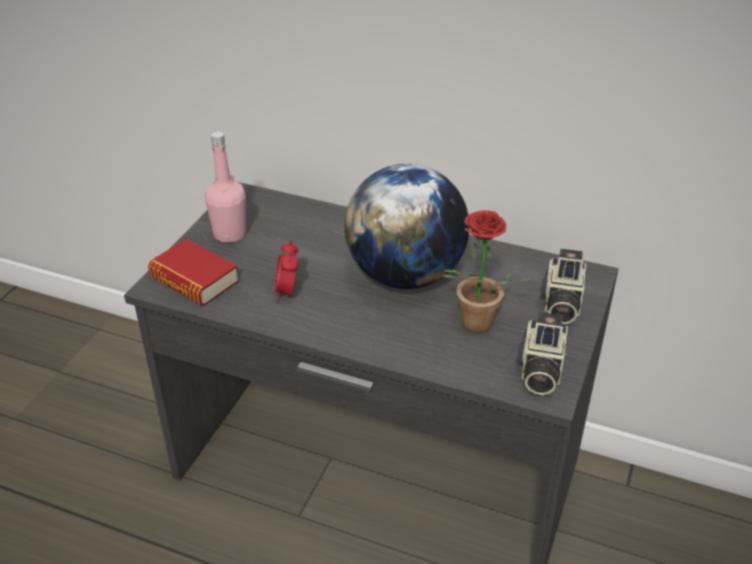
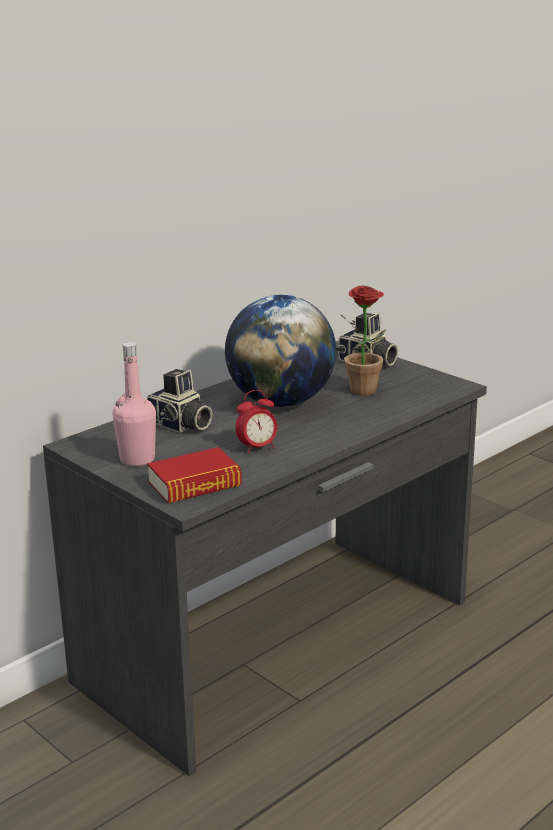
camera: 65 degrees left, 15 degrees down
alarm clock [274,240,298,302] -> alarm clock turned 45 degrees counterclockwise [235,390,278,454]
camera [517,312,568,395] -> camera moved to [147,369,213,433]

